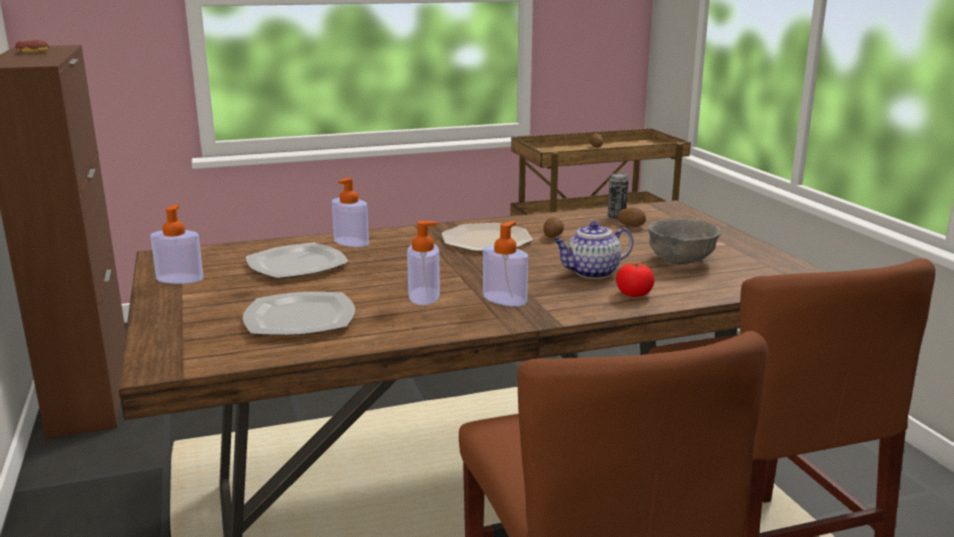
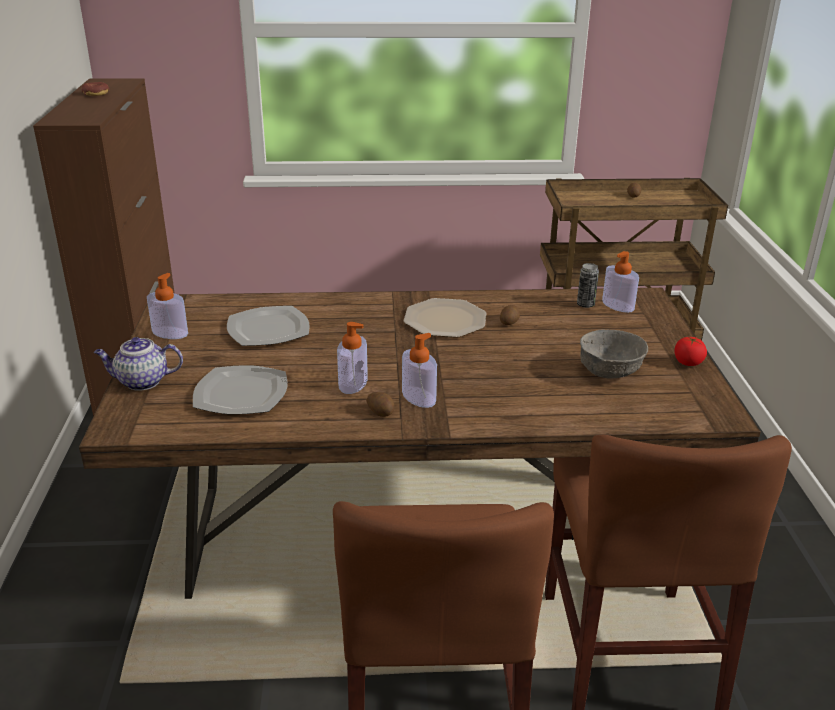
camera: 15 degrees right, 10 degrees up
soap dispenser [332,178,369,247] -> soap dispenser moved to [602,251,639,313]
teapot [553,221,634,279] -> teapot moved to [94,337,183,391]
tomato [616,263,655,297] -> tomato moved to [674,337,707,366]
potato [617,207,646,227] -> potato moved to [366,392,395,417]

